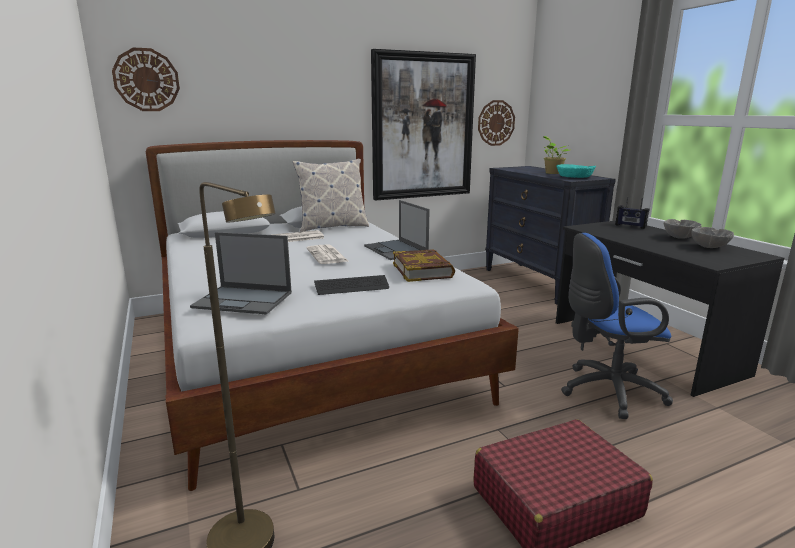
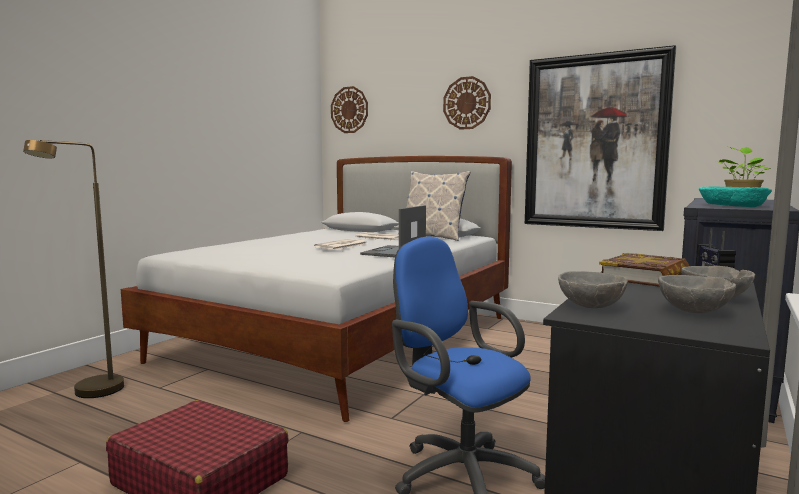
camera: 55 degrees right, 10 degrees down
laptop [190,232,292,315] -> none
keyboard [314,275,389,295] -> none
book [393,249,455,282] -> book moved to [599,253,689,287]
wall clock [478,100,515,146] -> wall clock moved to [443,76,491,130]
none -> grey bowl [558,271,628,308]

